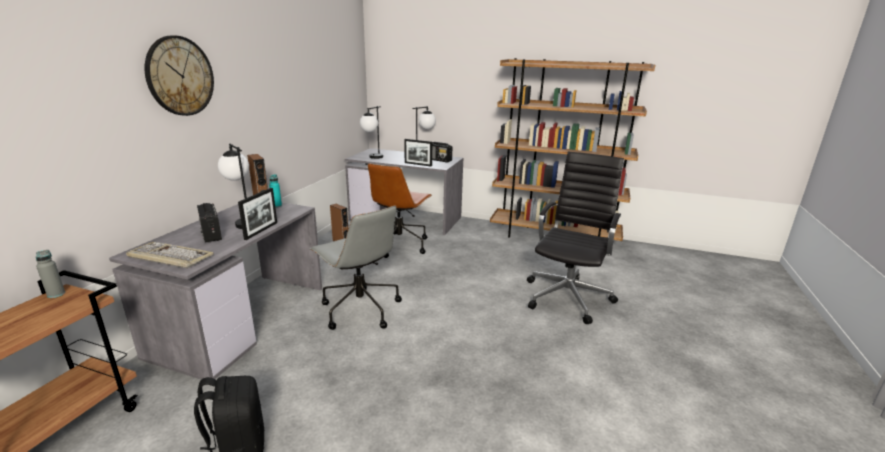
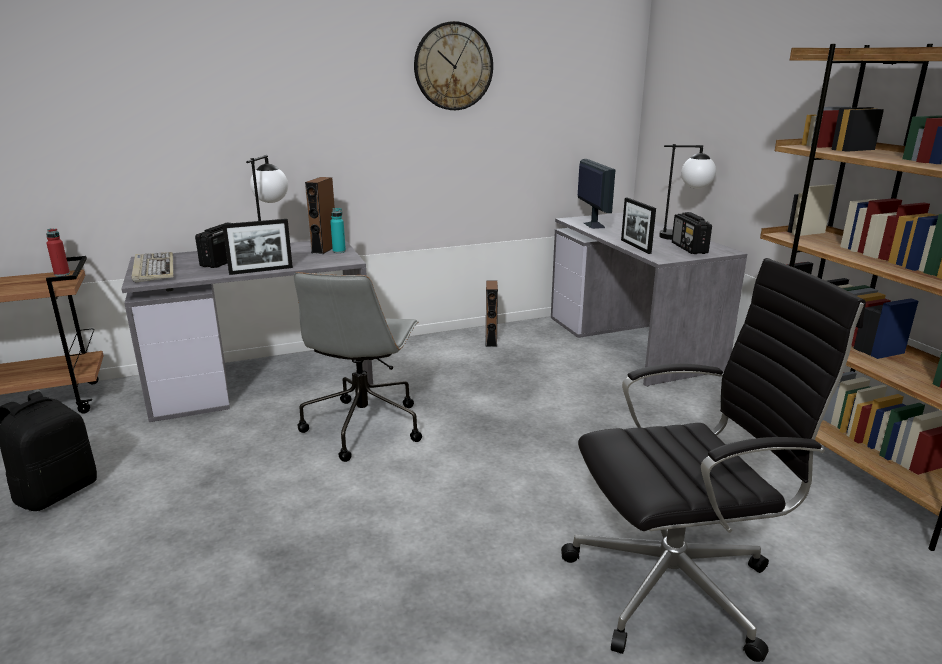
camera: 50 degrees right, 0 degrees up
grey bottle [36,250,65,298] -> red bottle [46,228,70,276]
wall clock [145,35,214,116] -> wall clock moved to [414,21,493,110]
table lamp [360,106,383,159] -> monitor [578,159,615,229]
brown office chair [368,163,432,258] -> none

